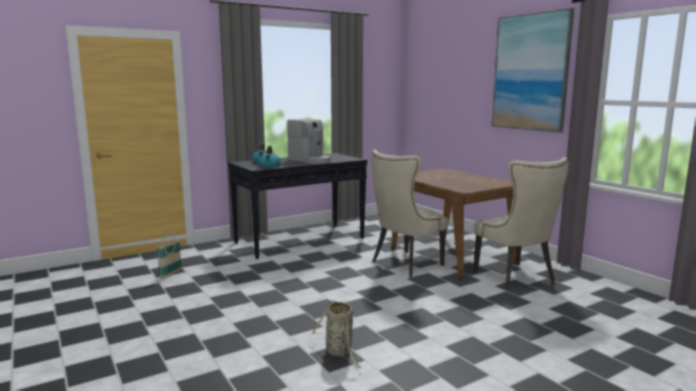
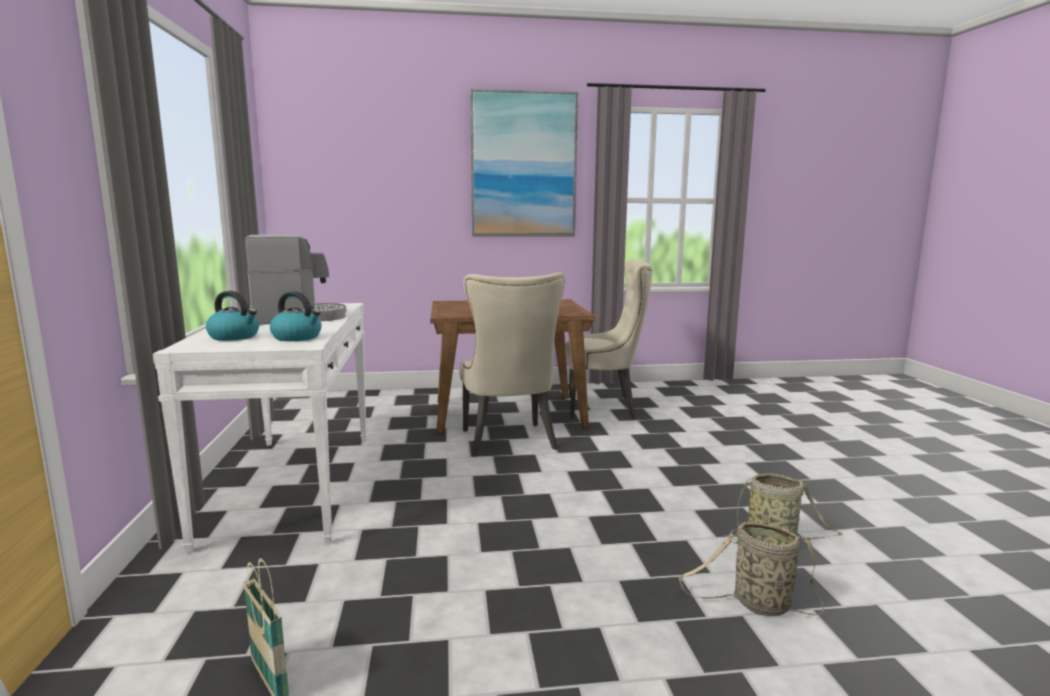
camera: 65 degrees left, 0 degrees up
black console table [228,153,367,259] -> white console table [153,303,367,553]
none -> basket [679,522,824,616]

